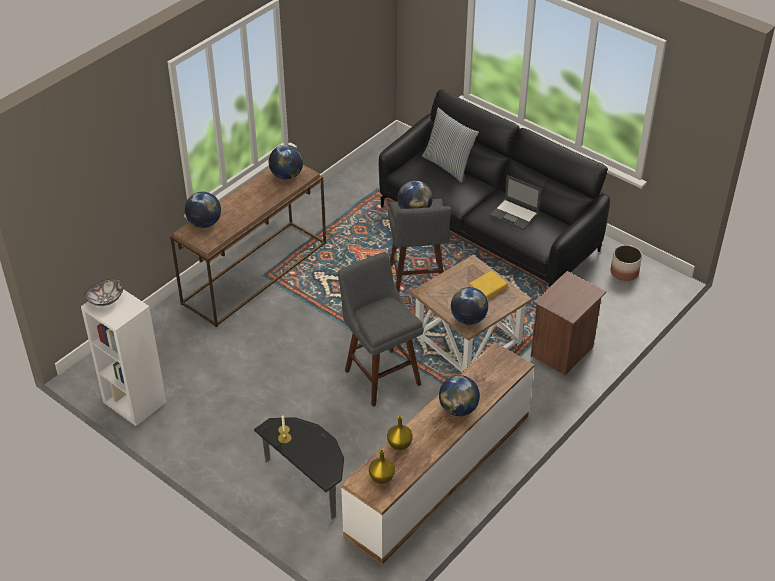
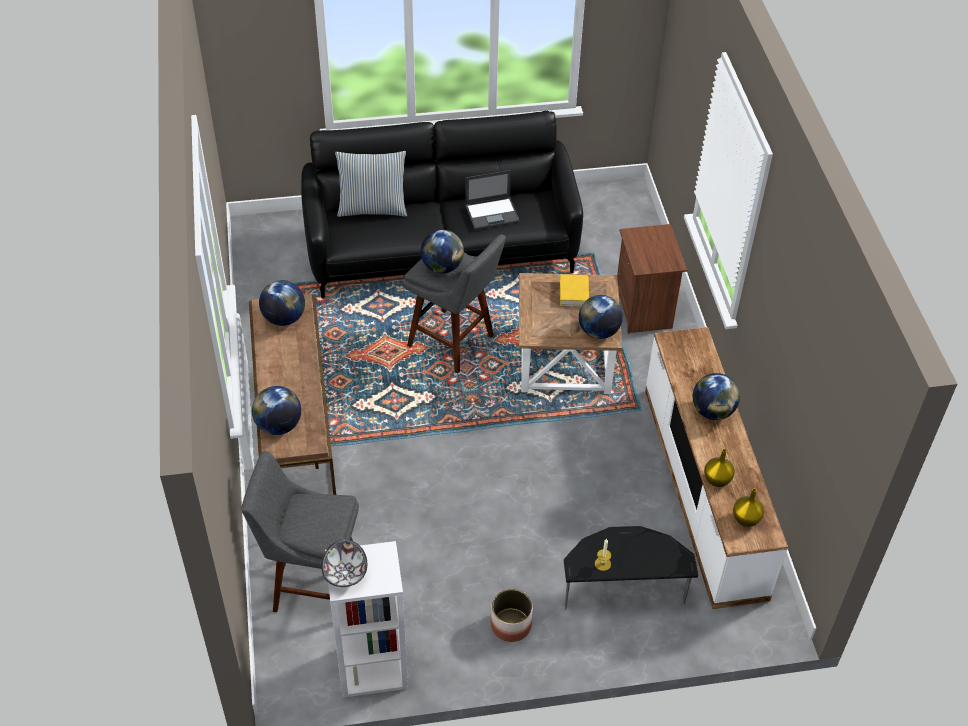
camera: 50 degrees left, 5 degrees up
grey stool [338,252,424,407] -> grey stool moved to [241,451,359,612]
planter [611,245,642,281] -> planter moved to [491,589,533,642]

